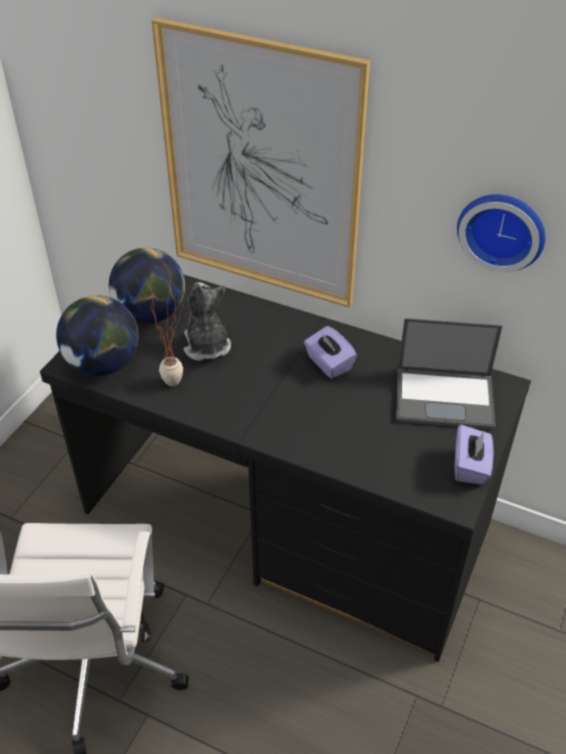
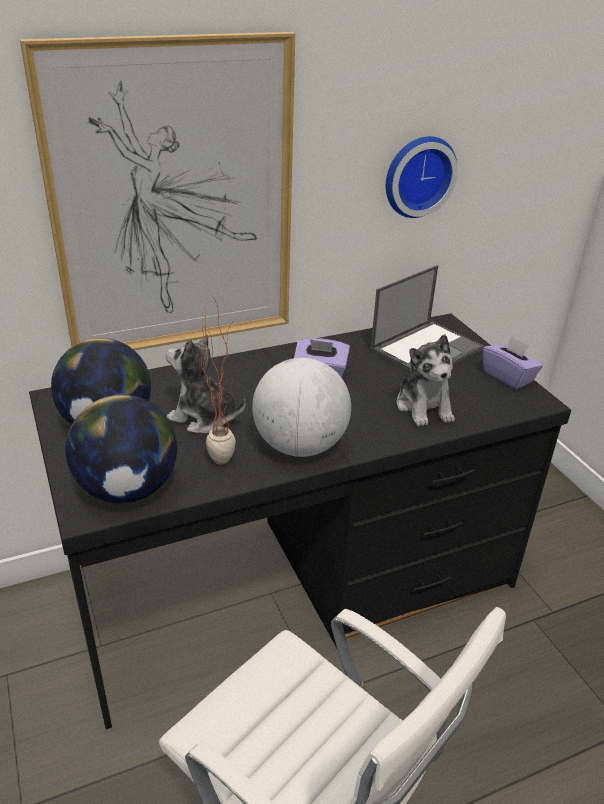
camera: 50 degrees left, 10 degrees down
none -> globe [252,358,351,457]
none -> plush toy [397,334,455,426]

